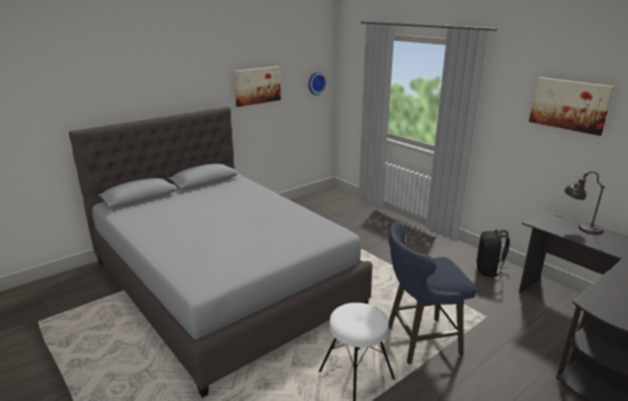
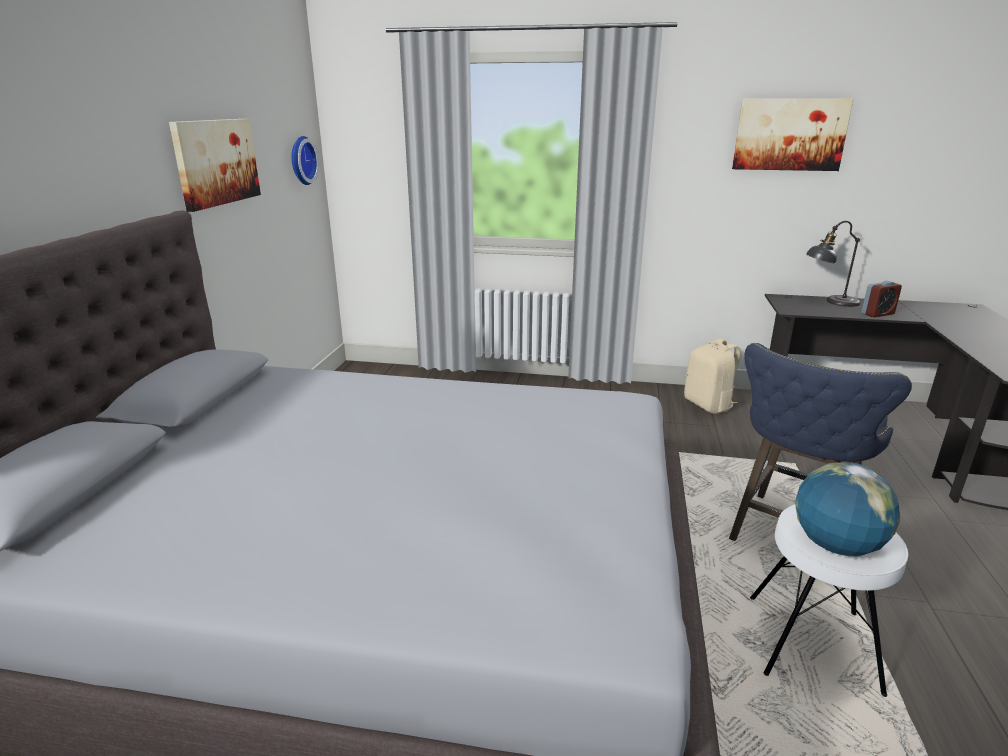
camera: 40 degrees left, 0 degrees up
black backpack [476,230,510,277] -> beige backpack [684,339,741,414]
none -> globe [795,462,900,556]
none -> alarm clock [861,281,902,317]

